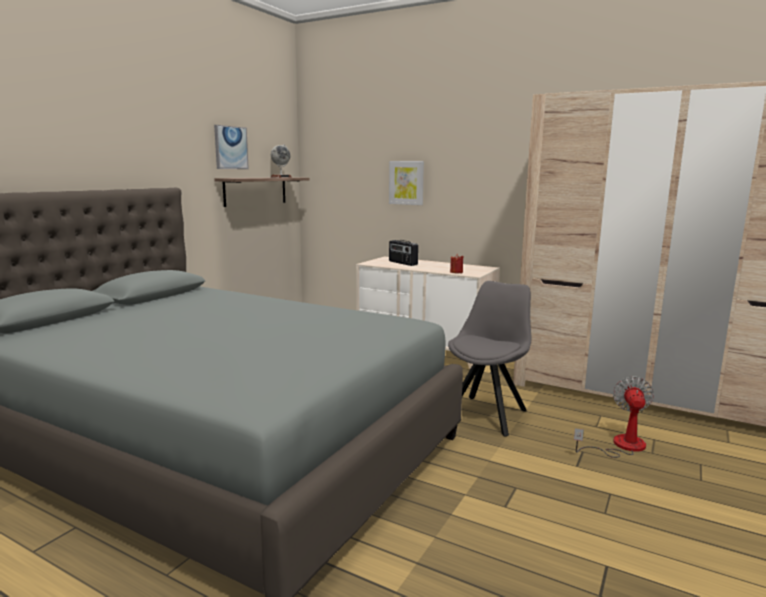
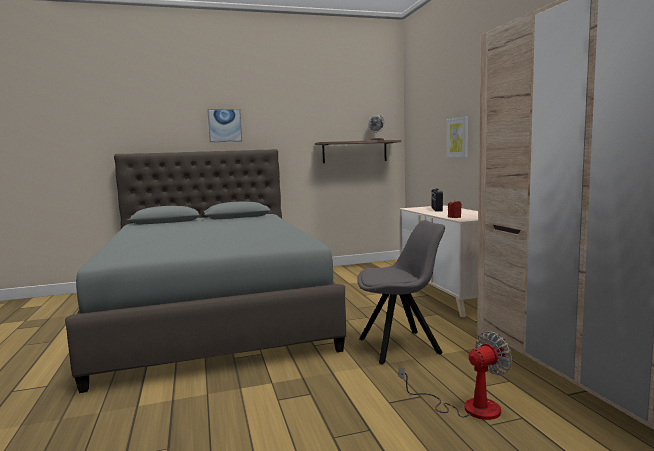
camera: 45 degrees right, 5 degrees down
picture [214,125,249,169] -> picture moved to [207,109,242,142]

